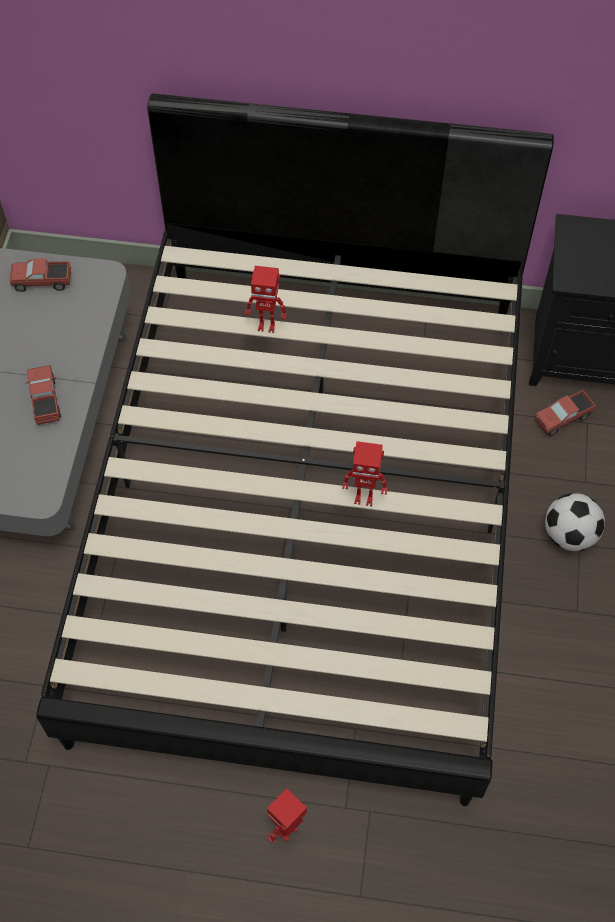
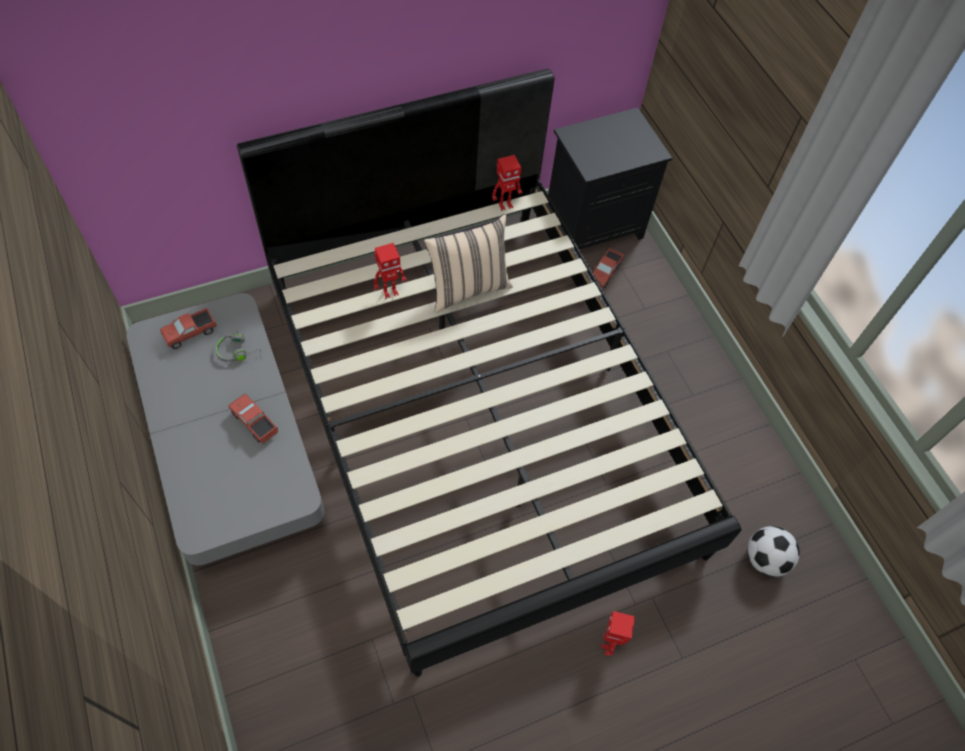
camera: 35 degrees left, 0 degrees up
toy robot [342,441,387,506] -> toy robot moved to [492,155,522,211]
football [545,493,605,551] -> football moved to [748,526,800,577]
none -> grey headphones [215,330,262,362]
none -> beige pillow [424,214,513,313]

